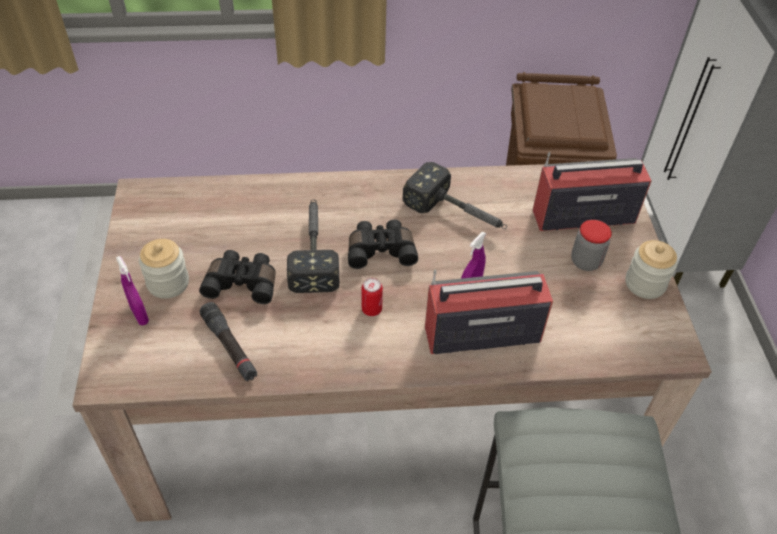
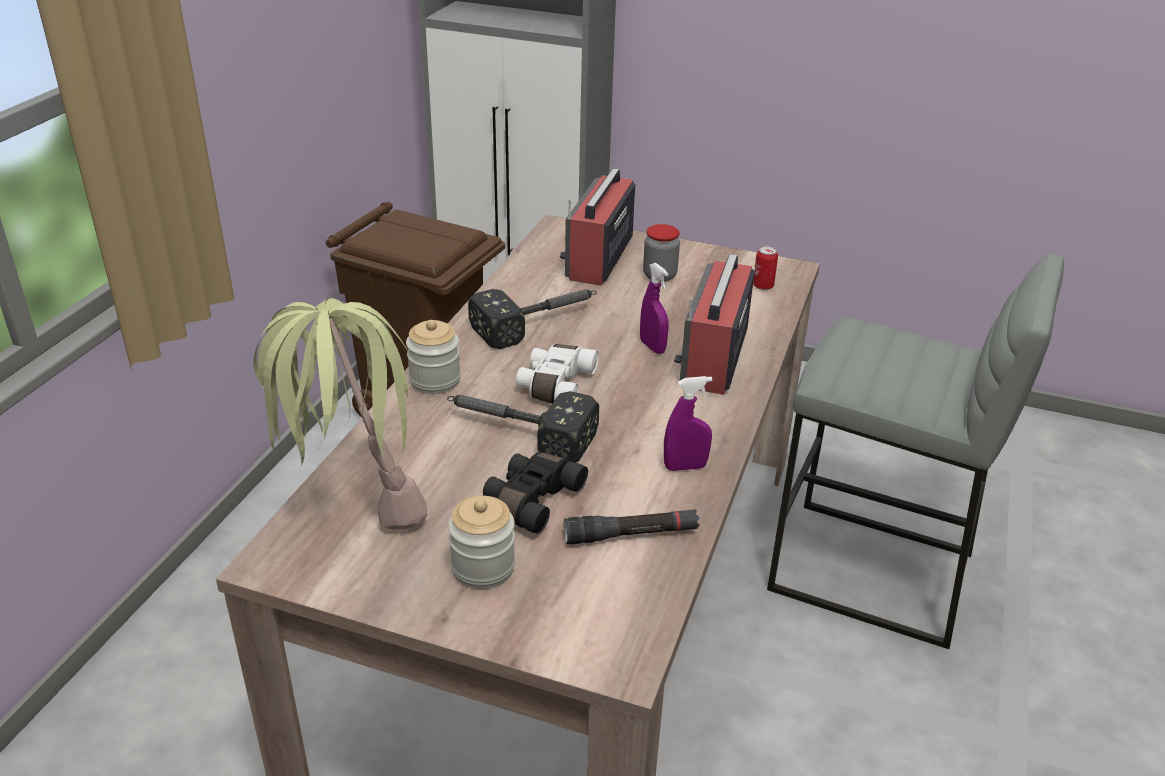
camera: 65 degrees left, 15 degrees down
purple spray bottle [116,256,149,325] -> purple spray bottle moved to [664,376,712,471]
black binoculars [348,219,418,269] -> white binoculars [516,344,599,404]
can [361,278,383,316] -> can moved to [753,246,778,290]
jar [625,240,677,299] -> jar moved to [406,320,461,394]
none -> potted plant [253,298,427,530]

